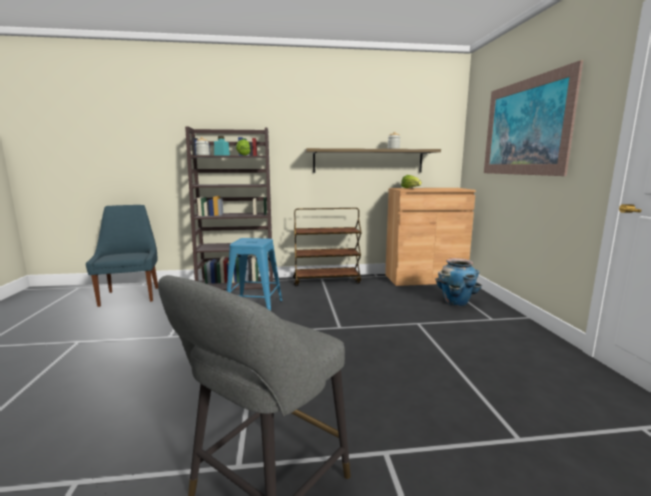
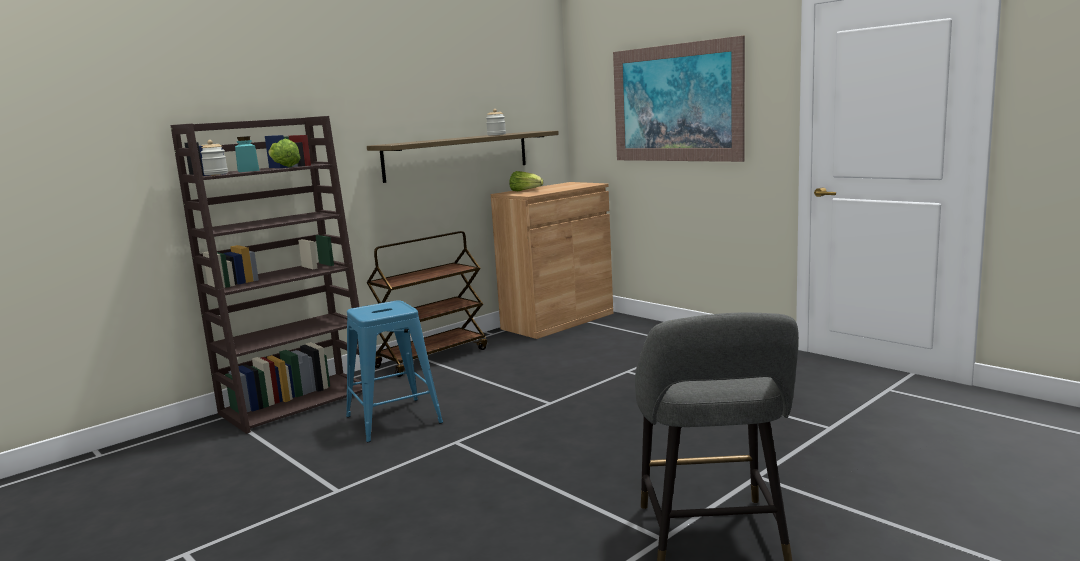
camera: 35 degrees left, 0 degrees up
blue chair [85,205,158,307] -> none
planter [435,258,482,306] -> none

